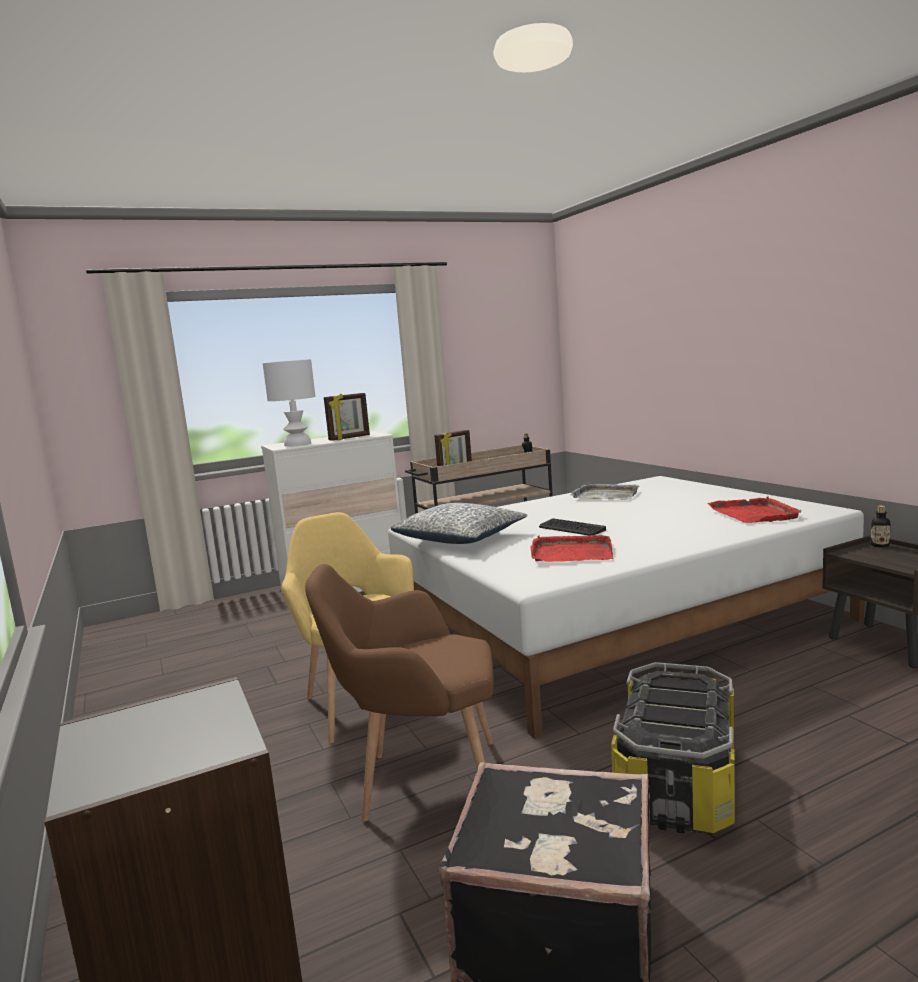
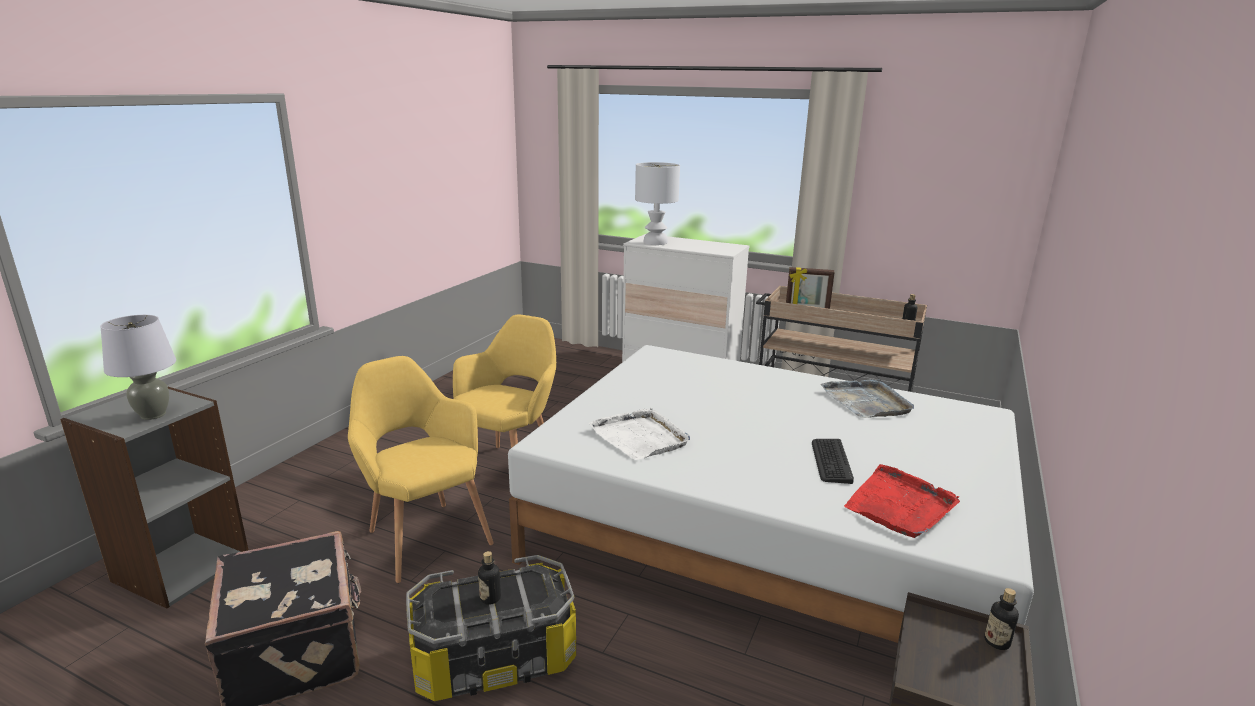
camera: 50 degrees right, 10 degrees up
brown armchair [305,564,494,821] -> yellow armchair [348,356,493,583]
picture frame [324,393,370,441] -> none
pillow [391,503,528,544] -> none
red tray [530,535,613,562] -> white tray [589,408,690,460]
keyboard [539,519,606,535] -> keyboard moved to [812,439,854,484]
none -> grey table lamp [100,315,176,420]
none -> bottle [478,551,501,605]

